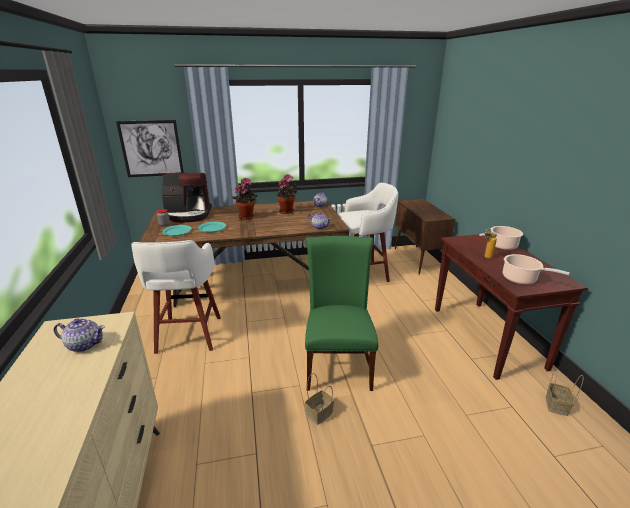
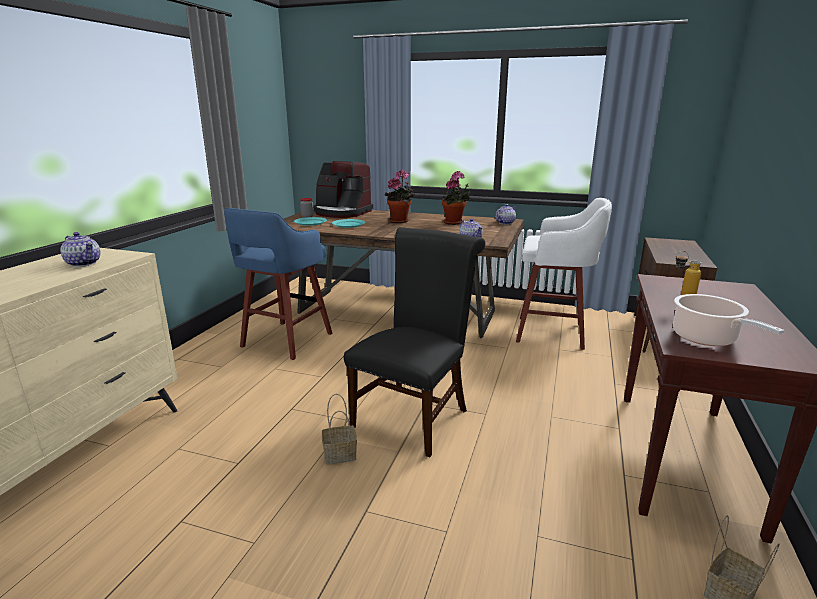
camera: 30 degrees right, 5 degrees down
picture [116,120,184,177] -> none
white stool [131,240,221,354] -> blue stool [224,208,333,360]
green chair [305,236,378,391] -> black chair [344,227,485,458]
cooking pot [479,226,523,250] -> none

